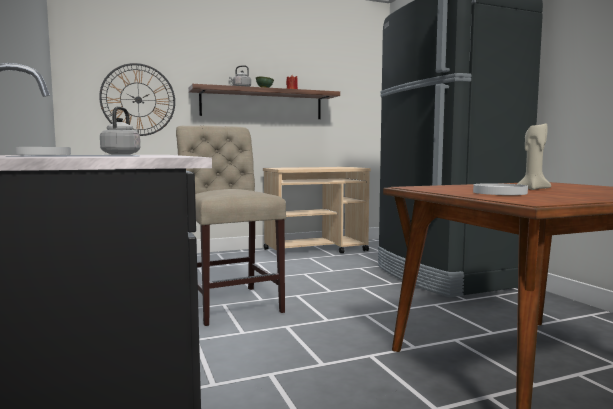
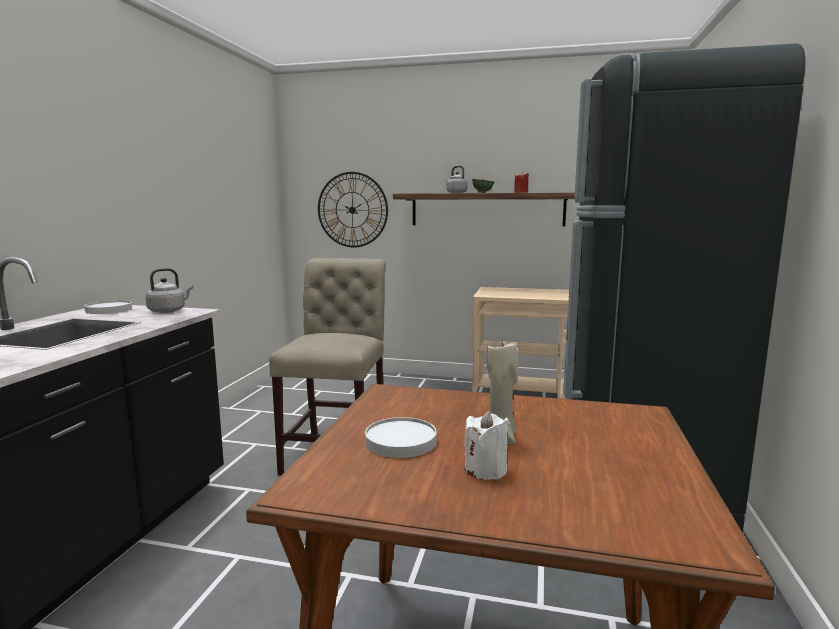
camera: 35 degrees right, 5 degrees up
none -> white candle [464,411,509,480]

